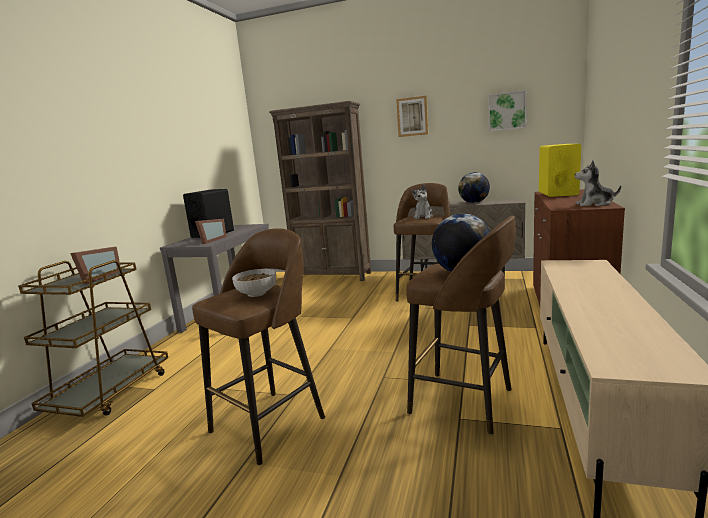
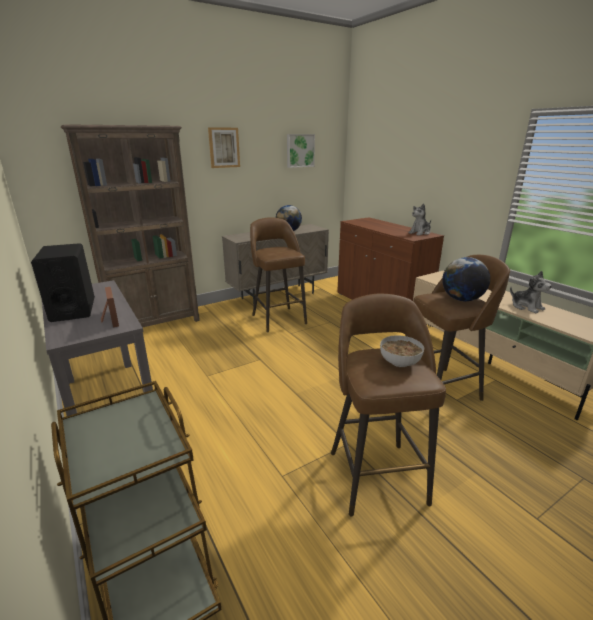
camera: 50 degrees left, 10 degrees up
picture frame [70,247,120,284] -> none
plush toy [411,184,434,219] -> plush toy moved to [510,271,552,313]
yellow speaker [539,144,581,197] -> none

